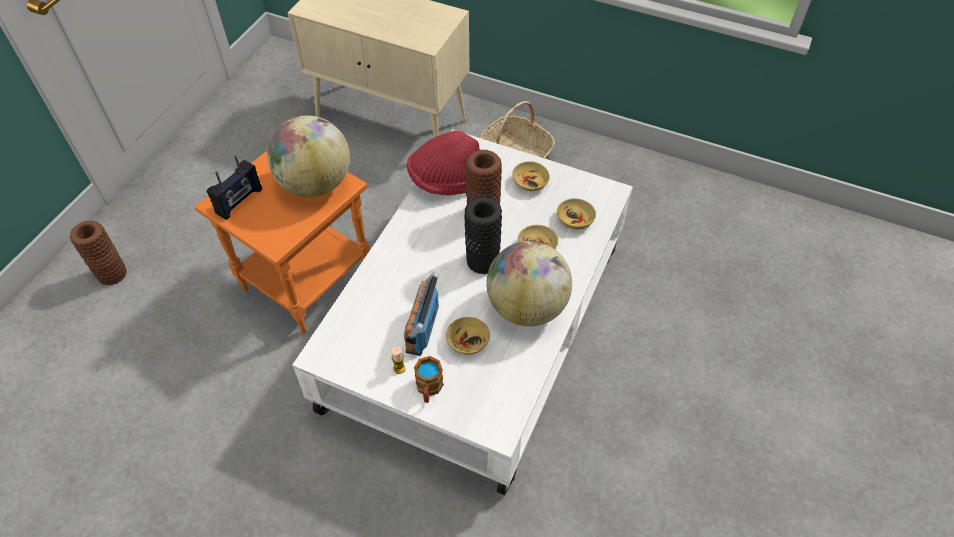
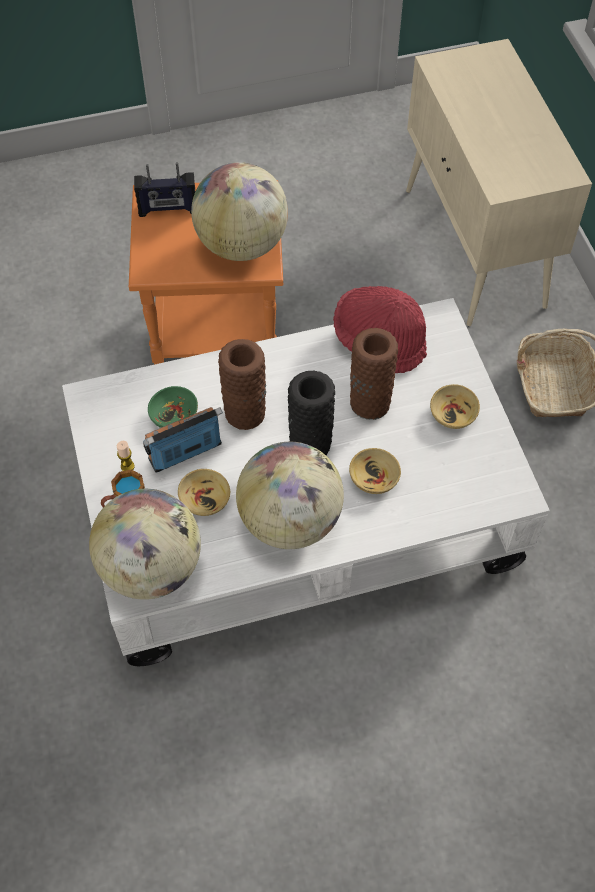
camera: 50 degrees right, 5 degrees up
brown vase [70,221,127,285] -> brown vase moved to [218,339,266,430]
beige bowl [557,198,596,229] -> none
none -> globe [89,489,201,600]
none -> green bowl [148,386,198,428]

